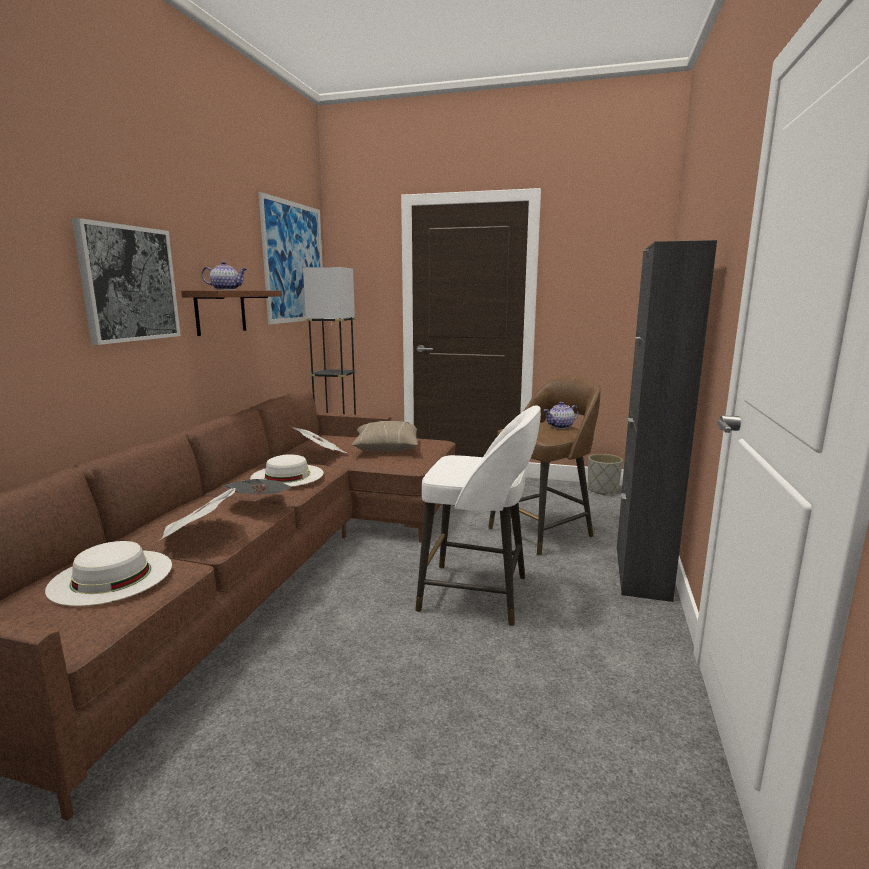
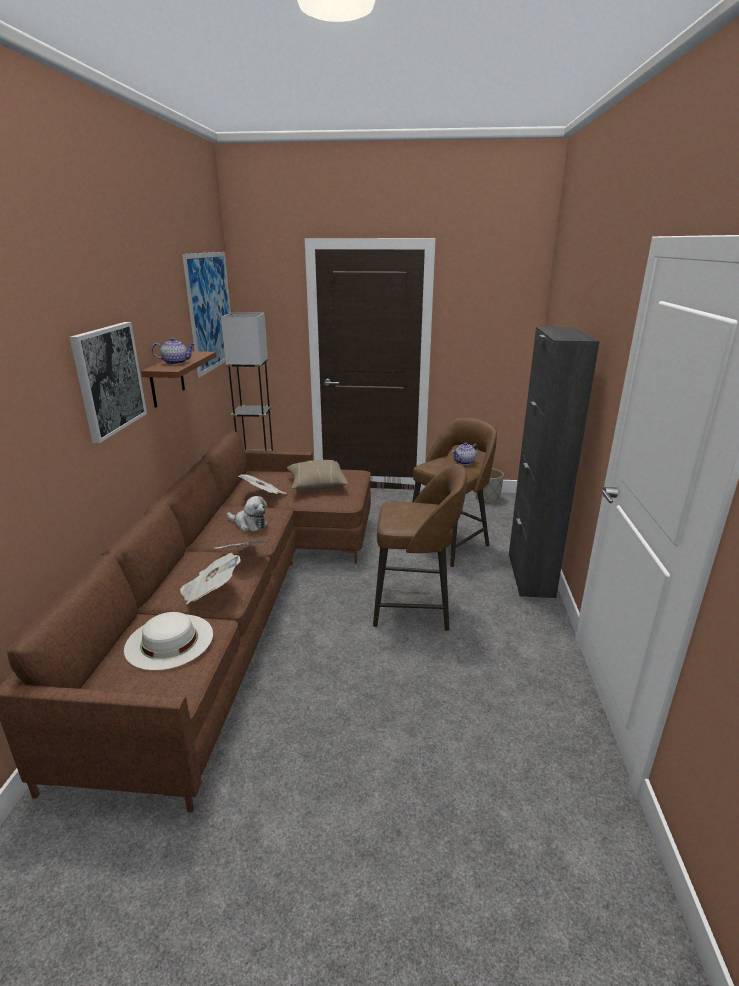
camera: 10 degrees left, 10 degrees up
white hat [250,454,324,487] -> plush toy [227,496,268,531]
white stool [415,405,541,626] -> brown stool [373,464,467,631]

